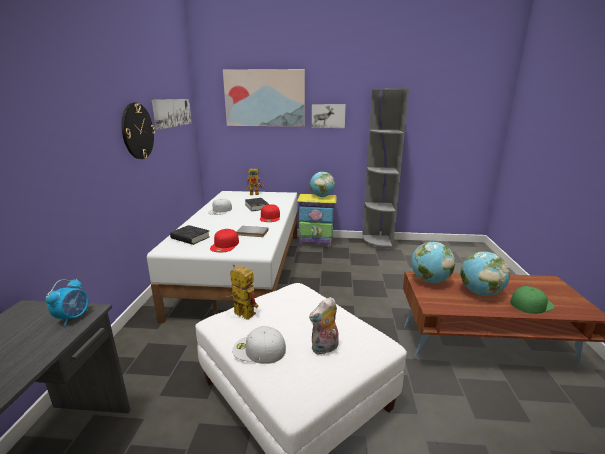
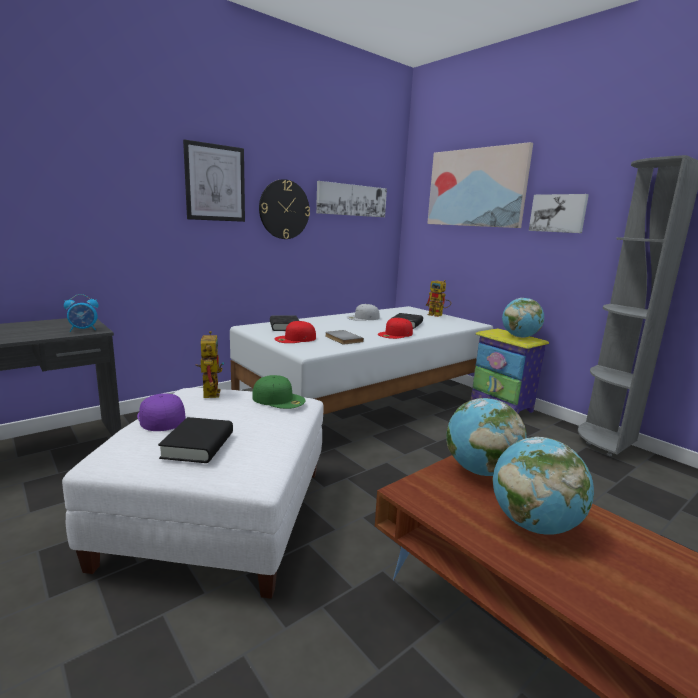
camera: 45 degrees right, 5 degrees down
white cap [232,326,286,364] -> purple cap [137,393,186,431]
plush toy [309,297,339,355] -> black book [158,417,233,463]
green cap [510,286,554,314] -> green cap moved to [252,375,306,409]
none -> picture [183,139,245,222]

